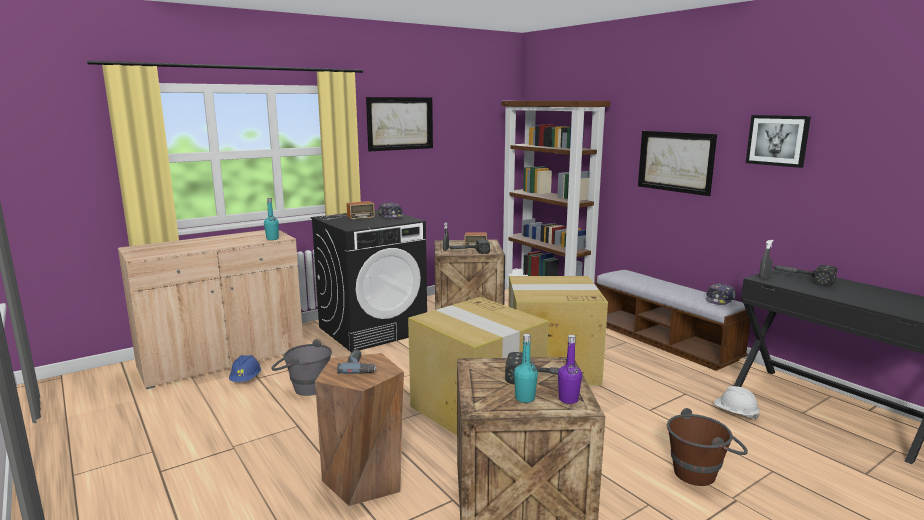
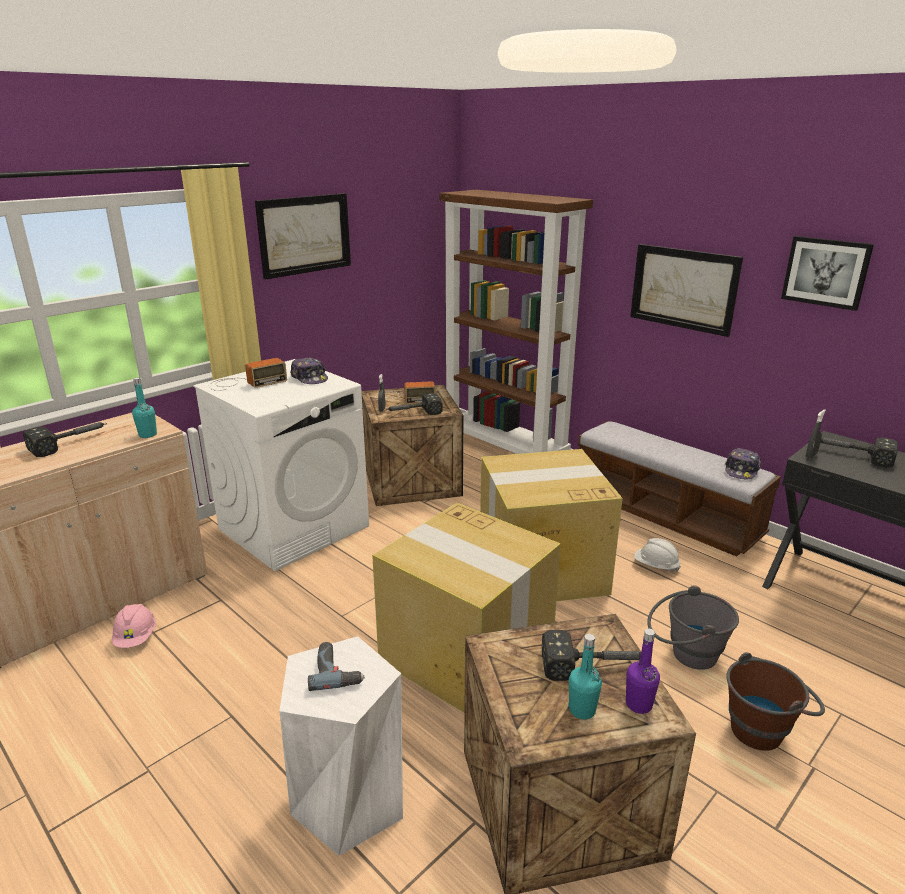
camera: 10 degrees left, 10 degrees up
blue hard hat [229,355,261,382] -> pink hard hat [112,604,156,648]
grey bucket [271,339,332,396] -> grey bucket moved to [647,585,739,670]
black washing machine [311,209,427,352] -> white washing machine [193,359,369,571]
brown stool [315,353,404,506] -> white stool [279,636,403,856]
white hard hat [714,386,760,420] -> white hard hat moved to [634,538,681,572]
none -> hammer [23,422,107,457]

